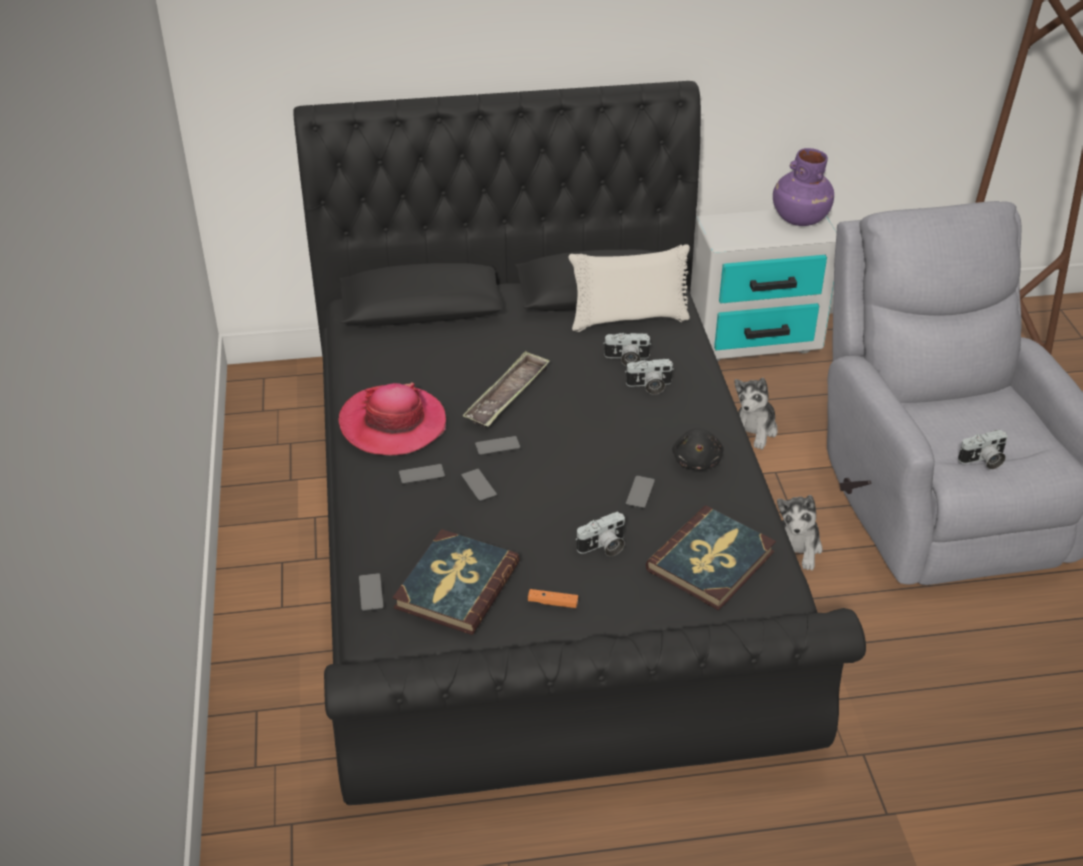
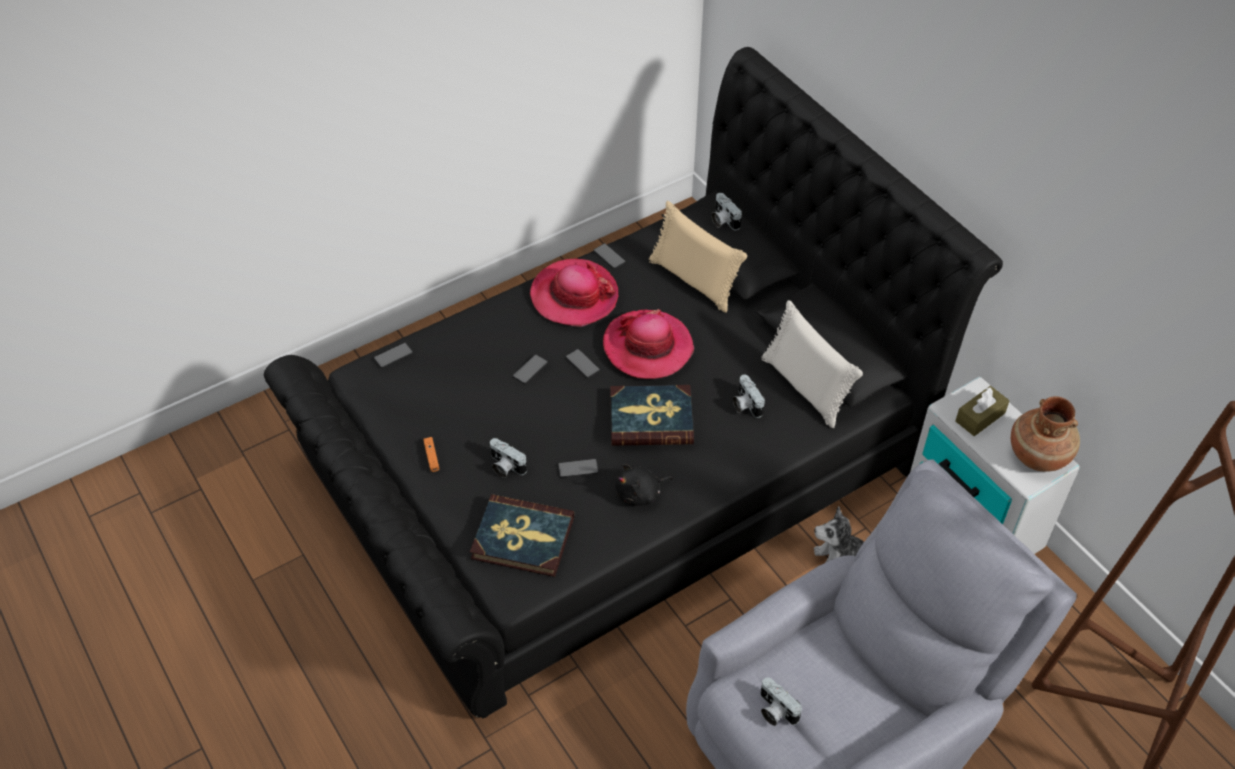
camera: 65 degrees right, 10 degrees up
book [393,529,520,635] -> book moved to [610,385,694,446]
phone [398,464,445,485] -> phone moved to [593,243,626,269]
tray [462,351,550,428] -> hat [603,309,694,379]
camera [625,359,674,395] -> camera moved to [712,193,742,230]
purple vase [773,148,834,226] -> brown vase [1011,396,1080,471]
plush toy [777,495,822,571] -> none
none -> beige pillow [648,201,747,313]
none -> brown tissue box [955,386,1010,436]

